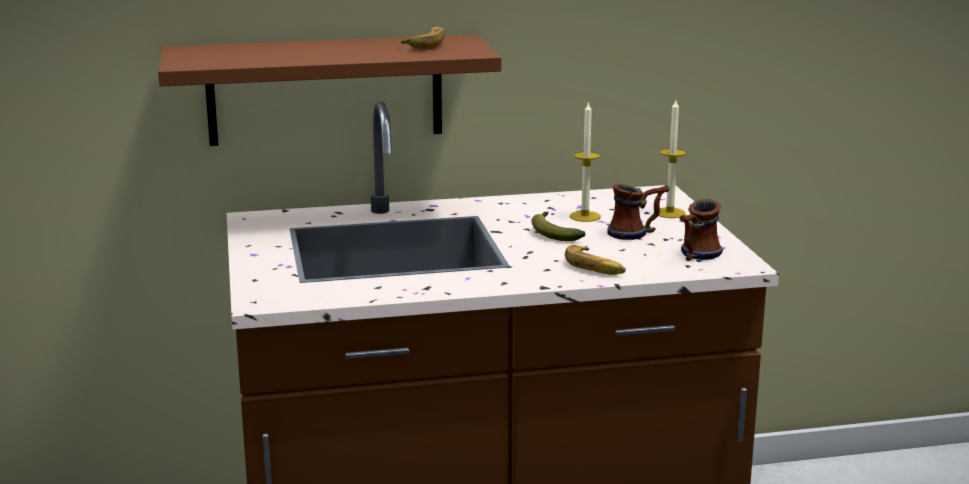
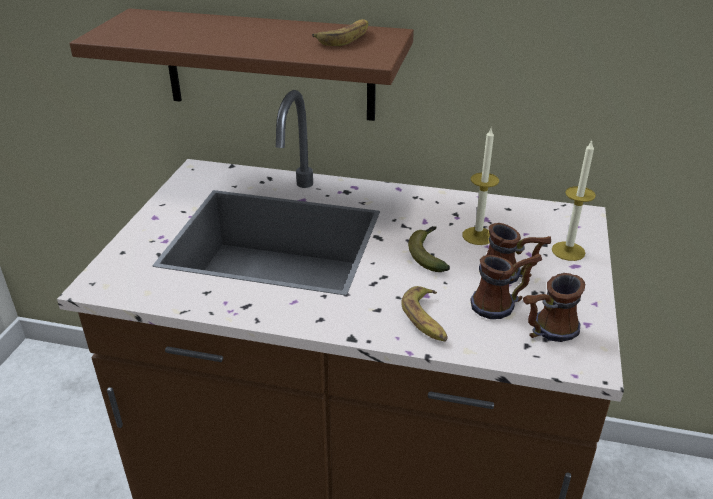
camera: 25 degrees right, 15 degrees up
none -> mug [470,254,542,319]

